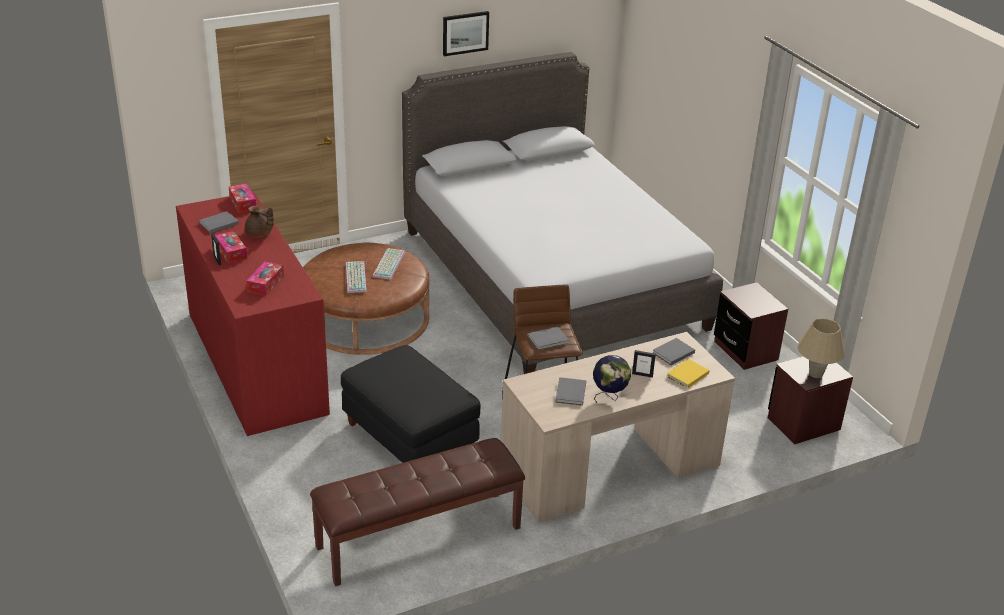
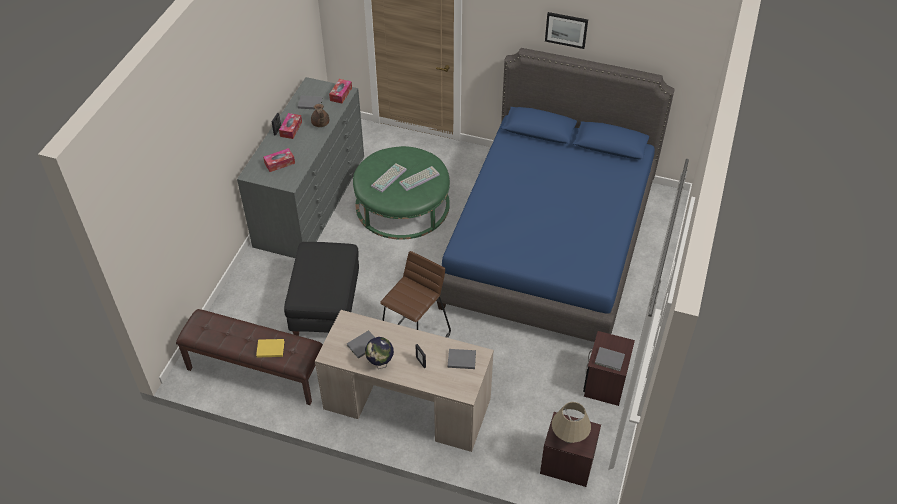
camera: 45 degrees right, 15 degrees up
red dresser [176,192,330,436] -> grey dresser [237,77,364,258]
brown ottoman [303,243,430,355] -> green ottoman [353,146,450,240]
grey bed [402,52,723,374] -> blue bed [436,48,675,342]
grey book [528,327,569,351] -> grey book moved to [595,347,625,371]
yellow book [666,359,709,388] -> yellow book moved to [256,339,284,358]

